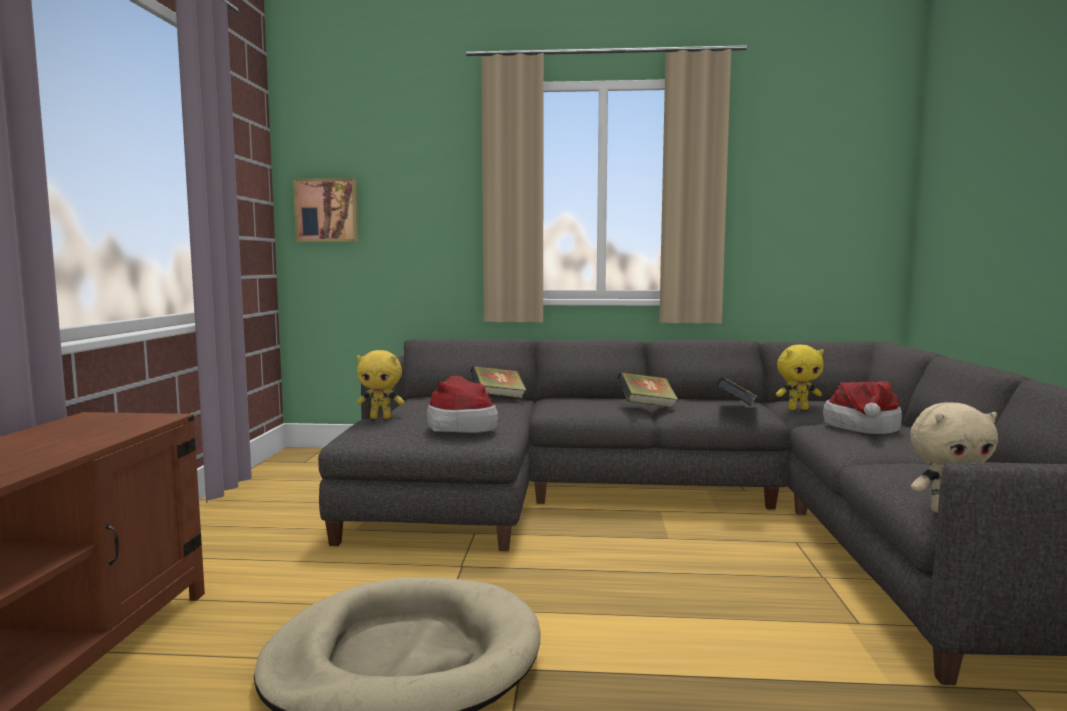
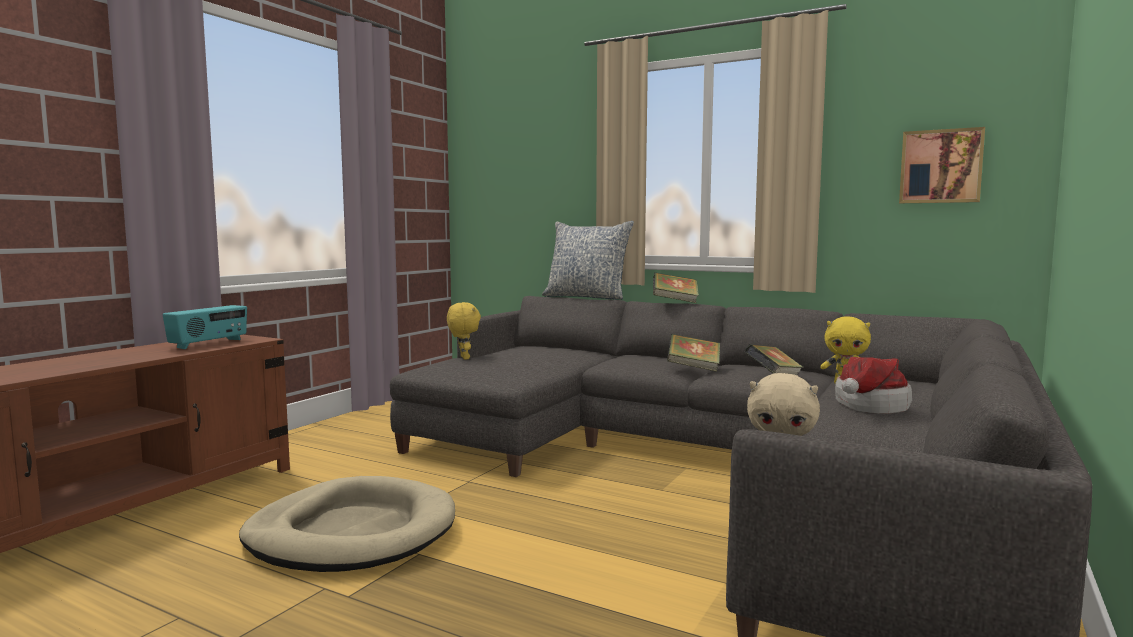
camera: 25 degrees right, 0 degrees up
picture [293,178,358,242] -> picture moved to [899,127,985,203]
yellow plush toy [356,350,405,419] -> yellow plush toy turned 135 degrees counterclockwise [447,302,481,360]
hat [427,376,499,433] -> none
book [470,366,526,398] -> book moved to [653,272,699,303]
none -> radio [163,305,247,349]
none -> pillow [542,221,634,300]

